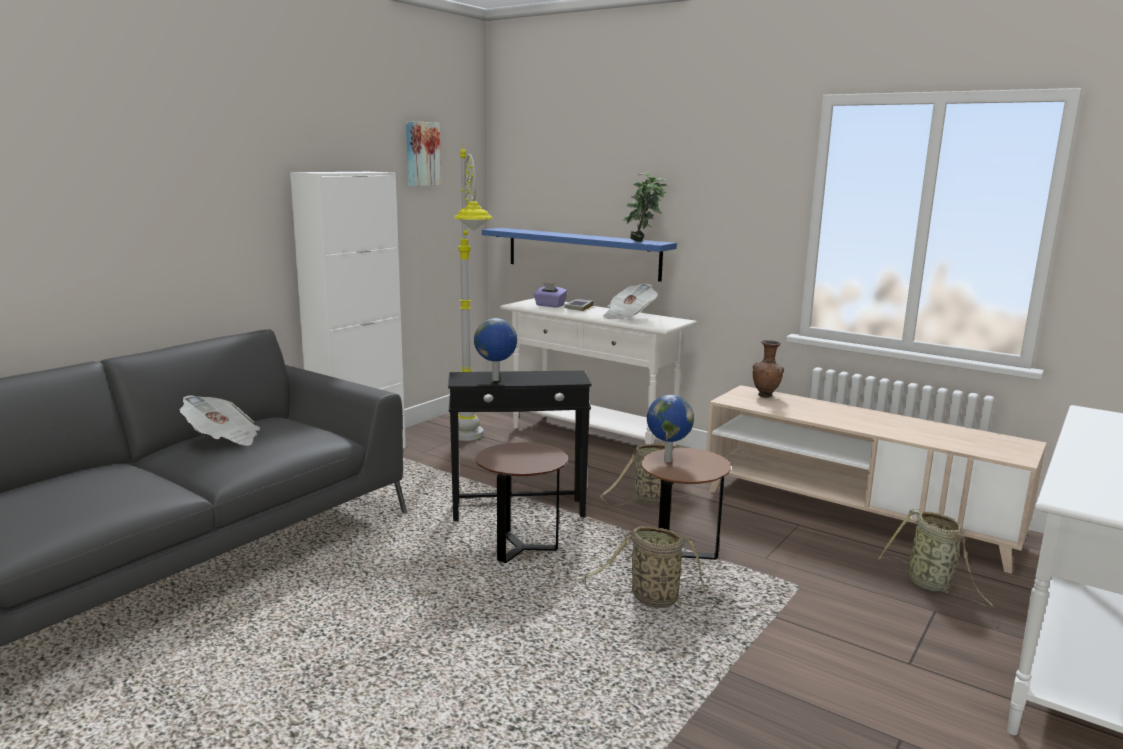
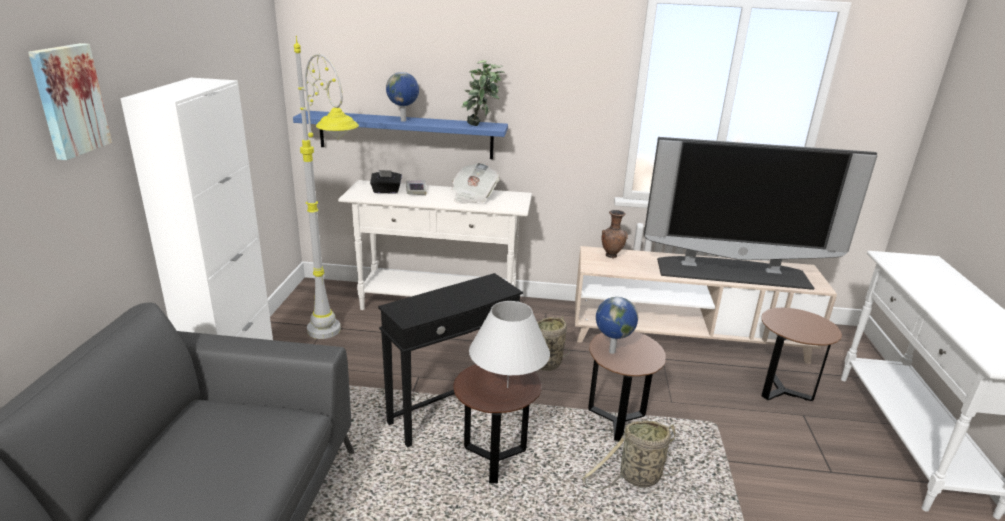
camera: 30 degrees left, 10 degrees up
newspaper [180,395,260,446] -> none
picture [406,121,441,186] -> picture moved to [28,43,112,160]
globe [474,318,517,381] -> globe moved to [386,72,419,122]
purple tissue box [533,282,568,308] -> black tissue box [370,170,402,194]
basket [879,509,995,608] -> brown side table [761,308,842,401]
none -> white table lamp [469,301,550,388]
none -> television [644,137,878,290]

